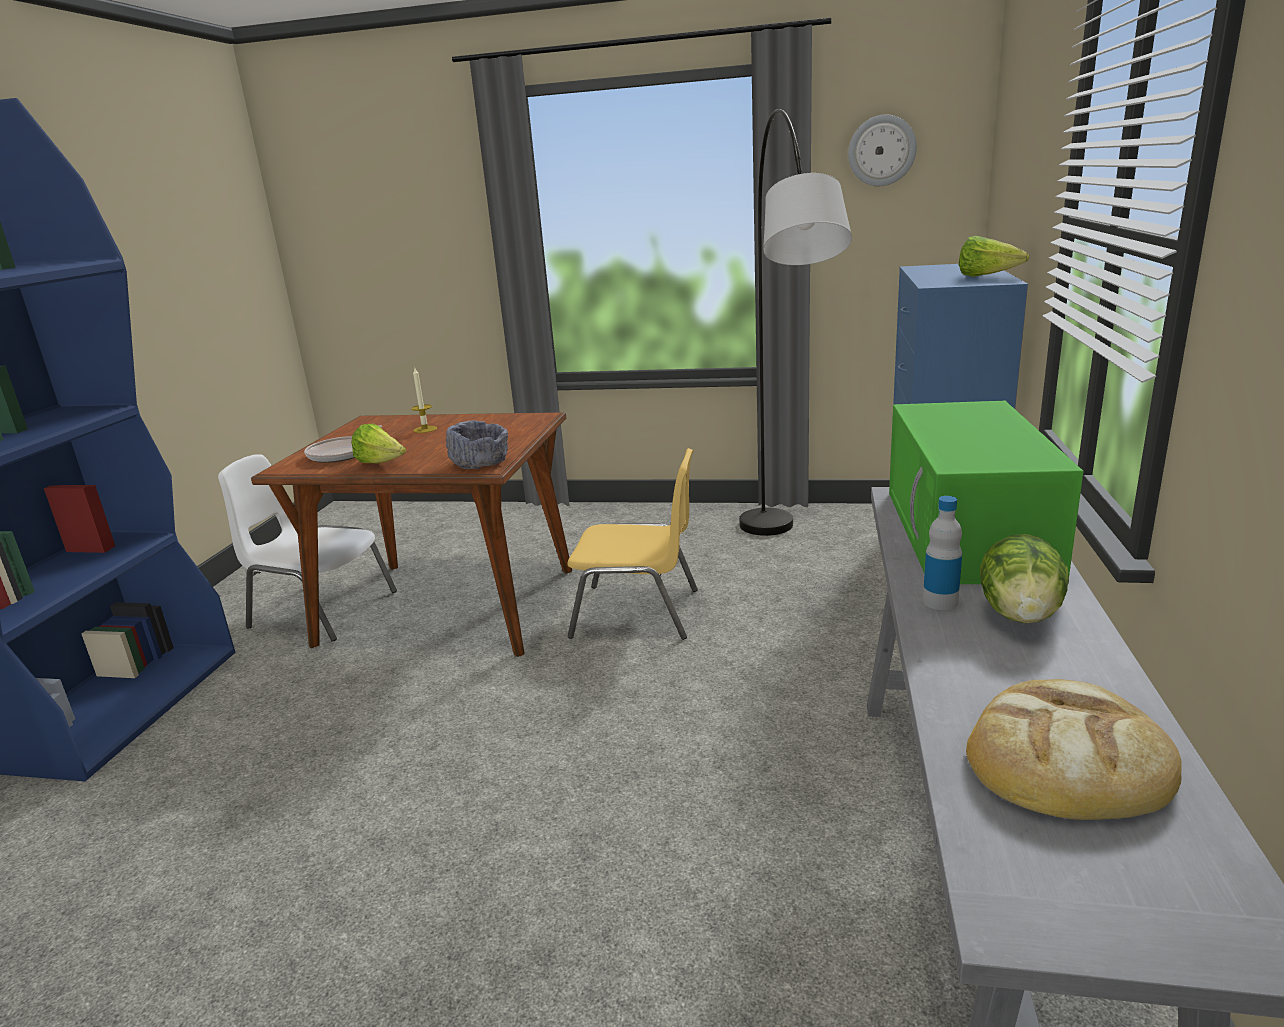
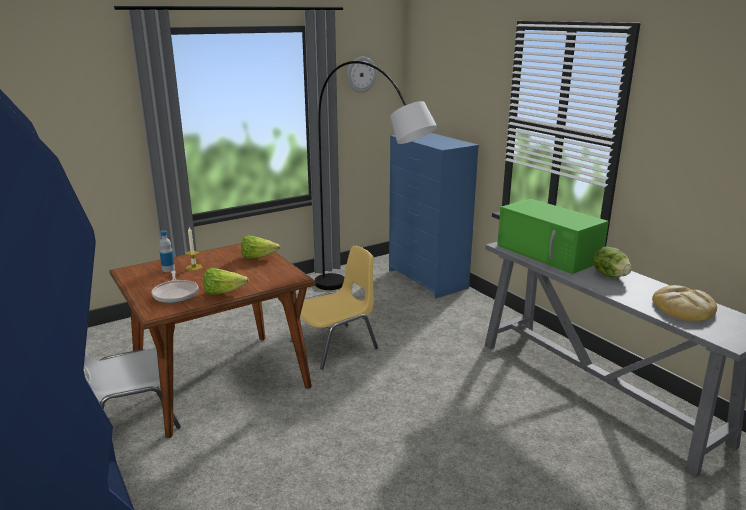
camera: 45 degrees left, 0 degrees up
grey bowl [446,420,508,469] -> none
bottle [923,496,962,610] -> bottle moved to [159,230,175,272]
lettuce [959,236,1029,277] -> lettuce moved to [241,235,280,259]

